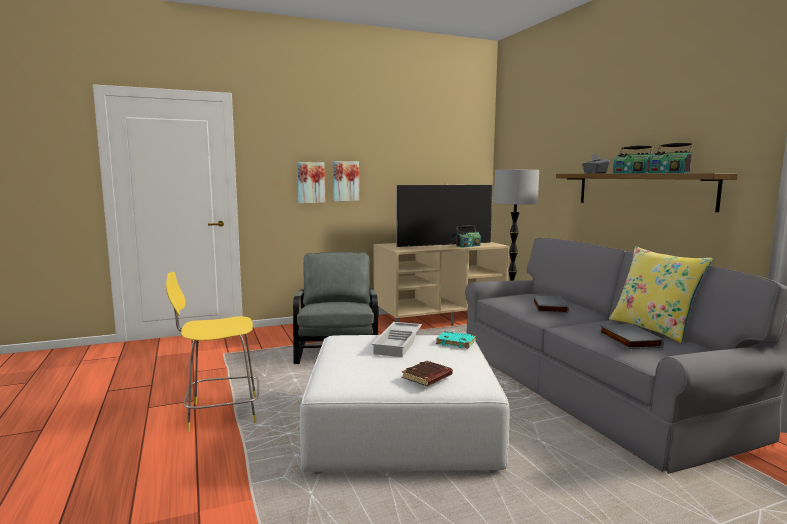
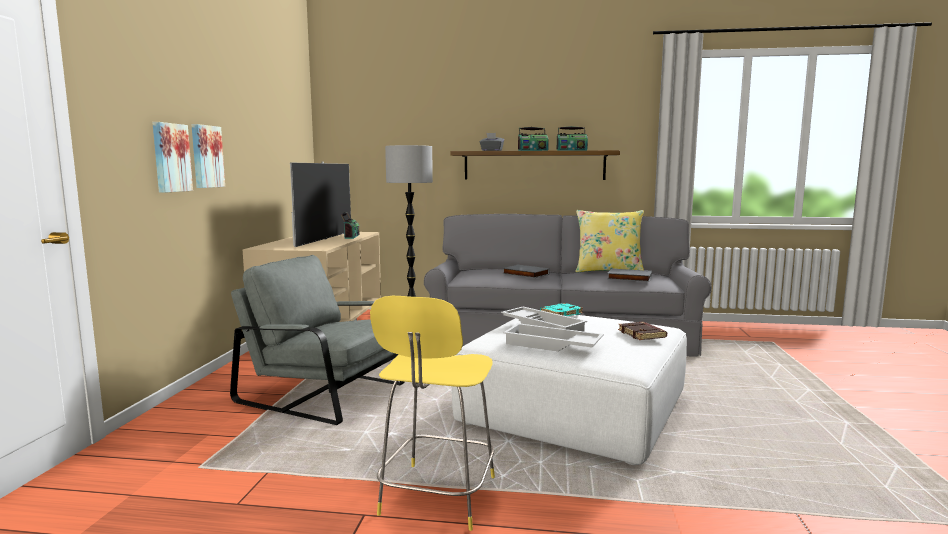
camera: 60 degrees left, 0 degrees up
none -> white tray [503,323,604,352]

